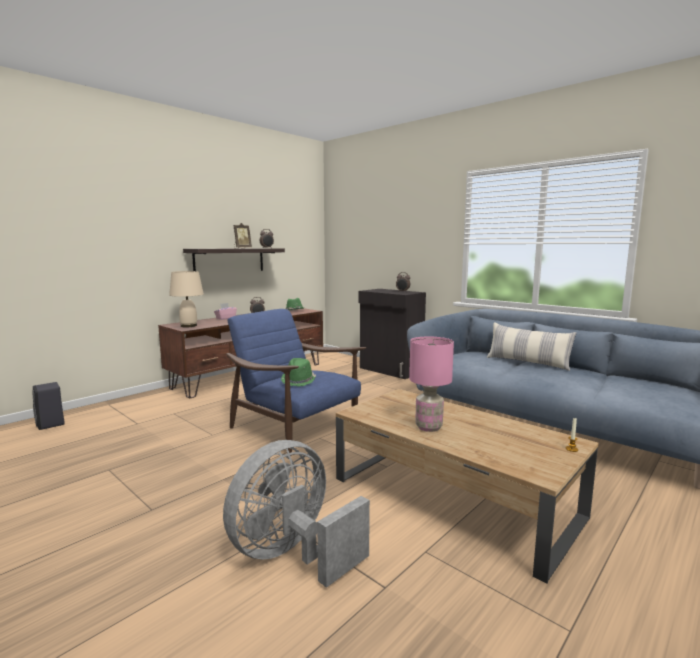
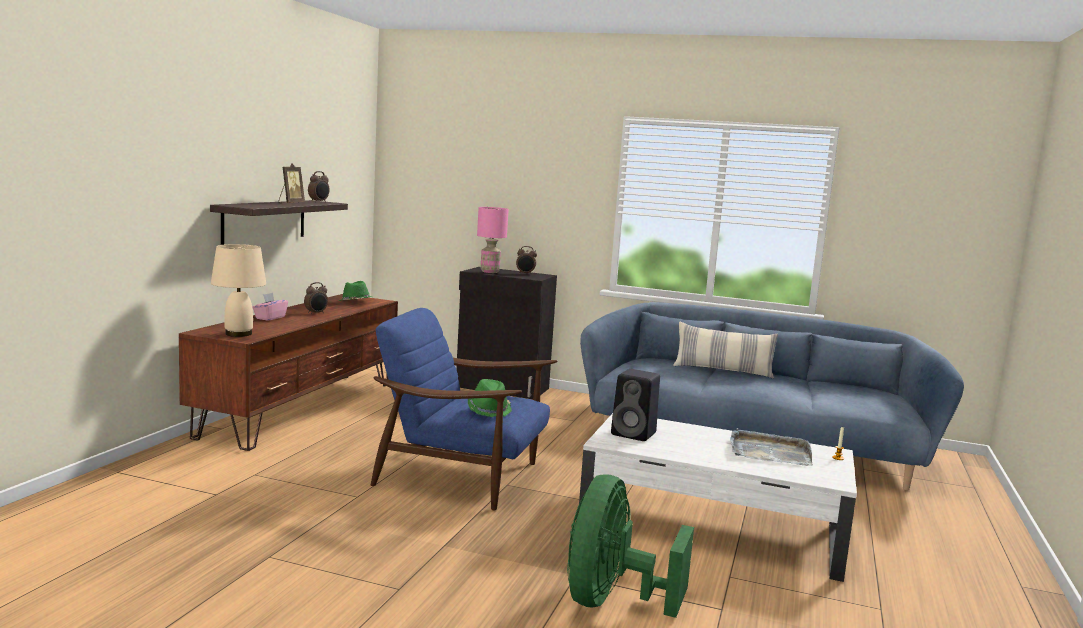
camera: 25 degrees left, 0 degrees up
black speaker [32,382,65,430] -> black speaker moved to [611,369,660,441]
grey fan [223,440,370,588] -> green fan [567,474,694,618]
brown coffee table [336,389,599,583] -> white coffee table [578,413,857,582]
pink table lamp [409,336,454,432] -> pink table lamp moved to [477,207,509,273]
none -> grey tray [730,428,813,466]

